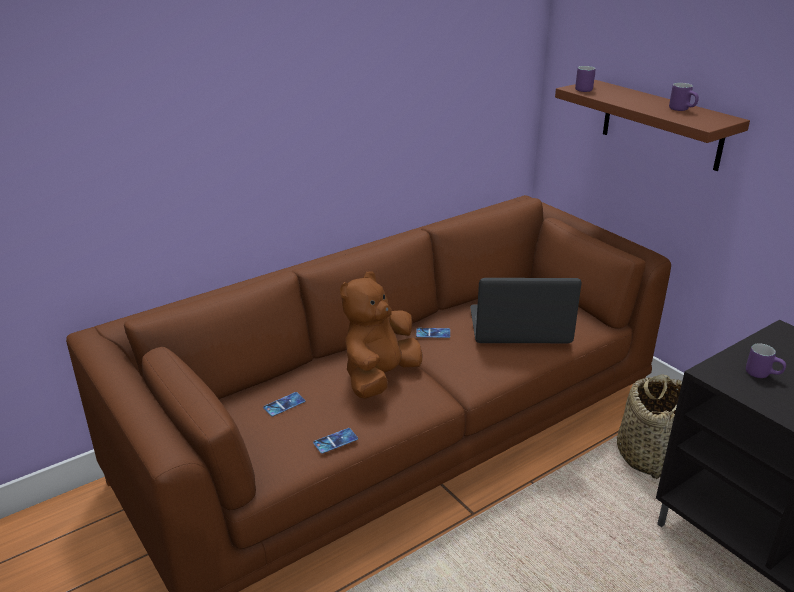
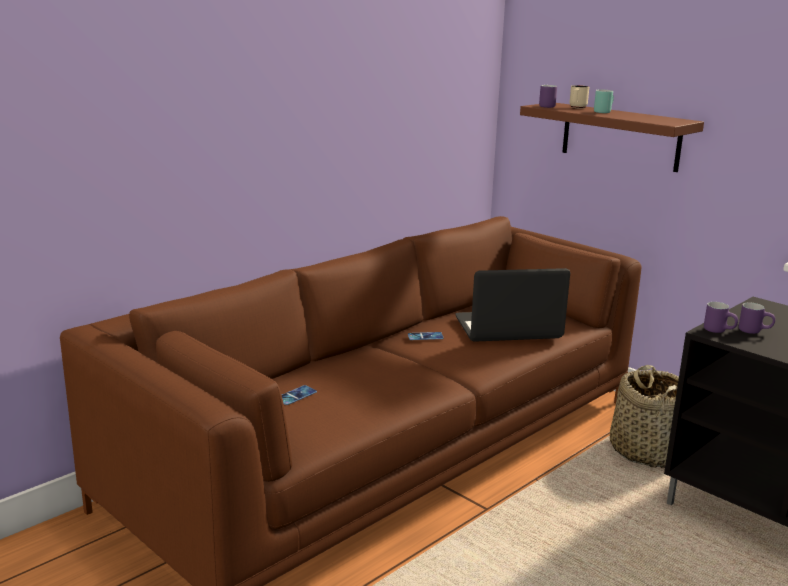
camera: 10 degrees left, 10 degrees down
phone [313,428,358,454] -> none
brown plush toy [340,271,422,399] -> none
purple mug [669,83,699,111] -> purple mug moved to [704,302,738,333]
none -> beige mug [570,85,589,109]
none -> turquoise mug [594,90,614,113]

